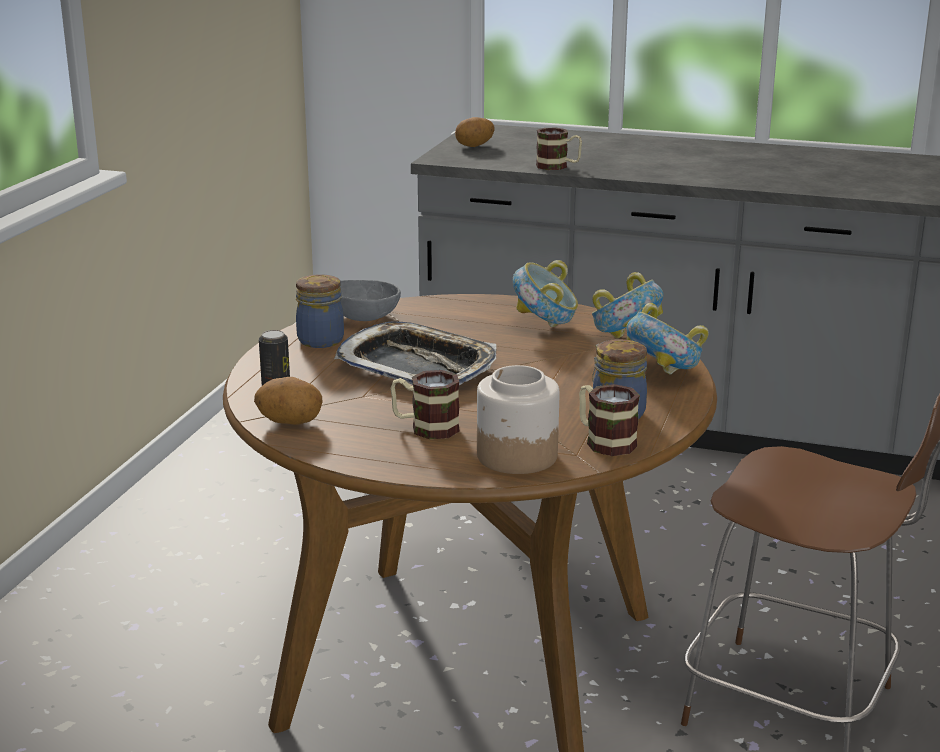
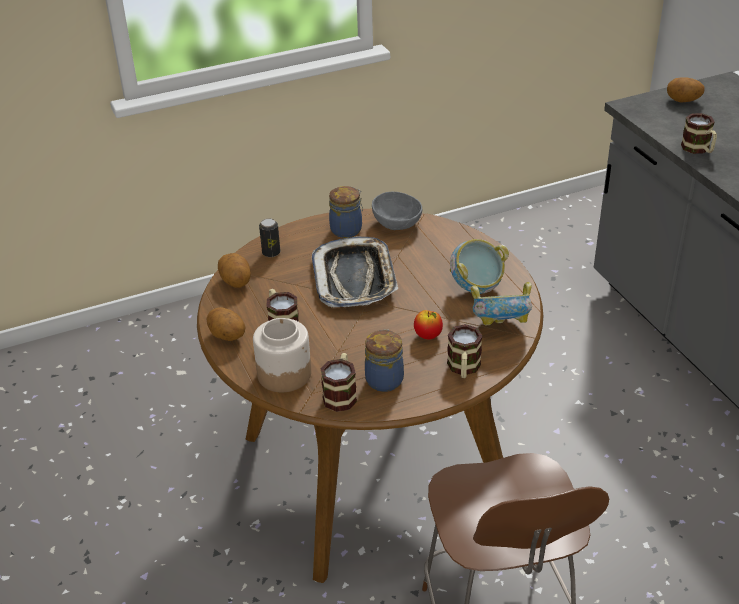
camera: 50 degrees right, 15 degrees up
bowl [626,303,709,375] -> mug [447,324,482,378]
none -> potato [206,307,246,341]
none -> apple [414,310,443,339]

